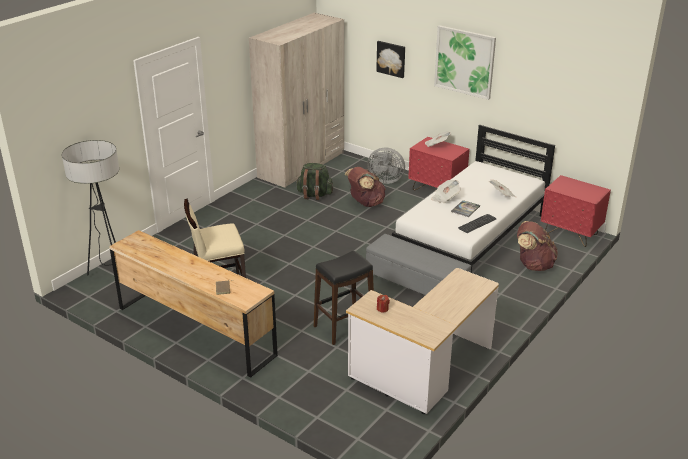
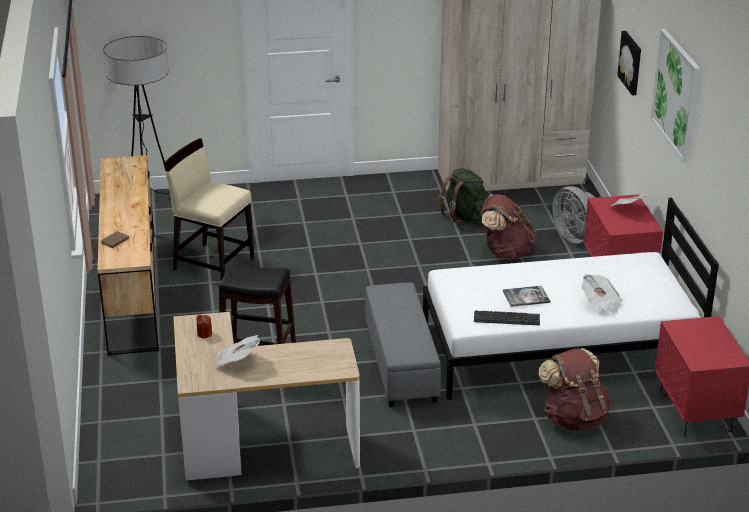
camera: 45 degrees right, 0 degrees up
newspaper [431,180,461,203] -> newspaper moved to [216,335,260,367]

